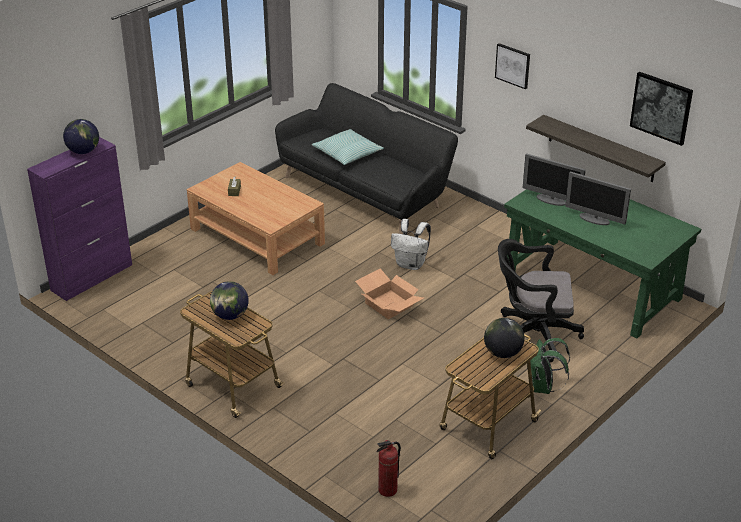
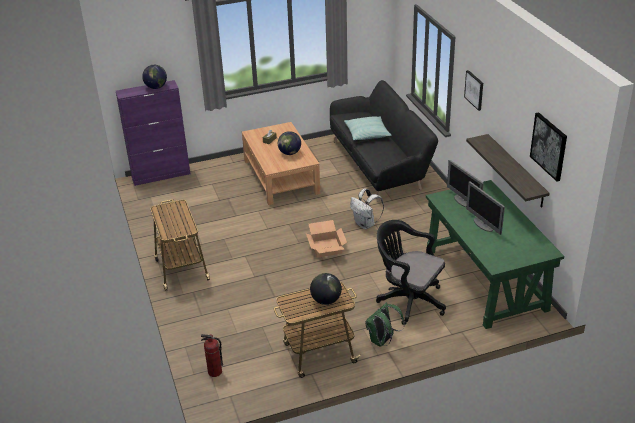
camera: 30 degrees right, 0 degrees up
globe [210,281,249,320] -> globe moved to [278,131,301,155]

